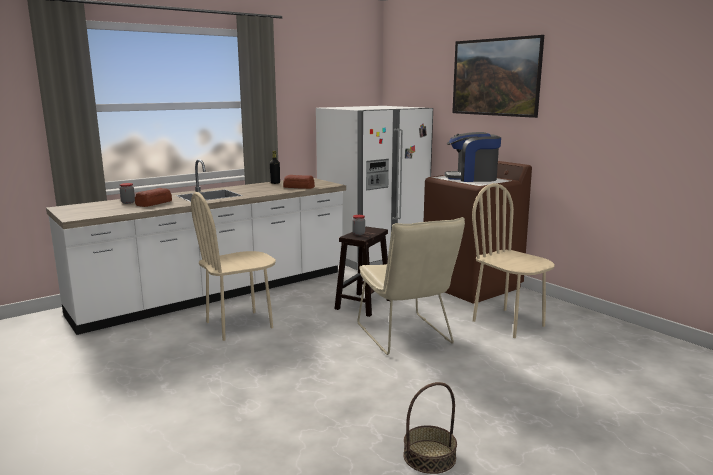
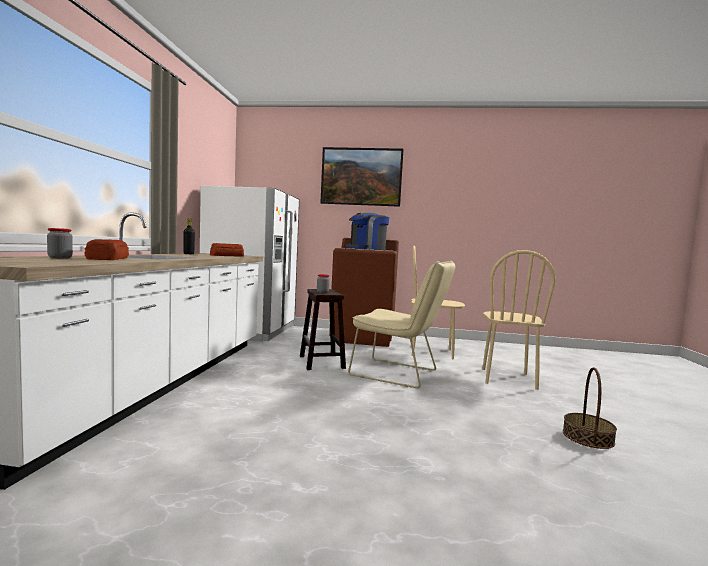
camera: 45 degrees left, 10 degrees down
beige chair [191,192,276,341] -> beige chair moved to [482,250,555,390]

